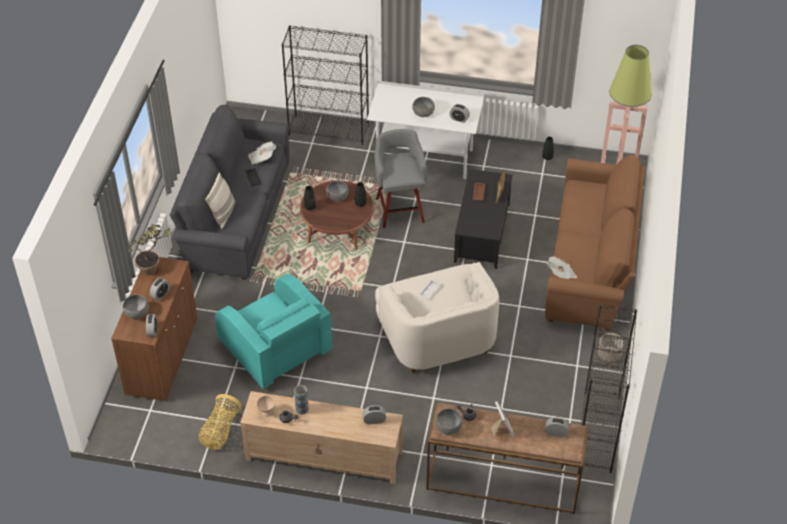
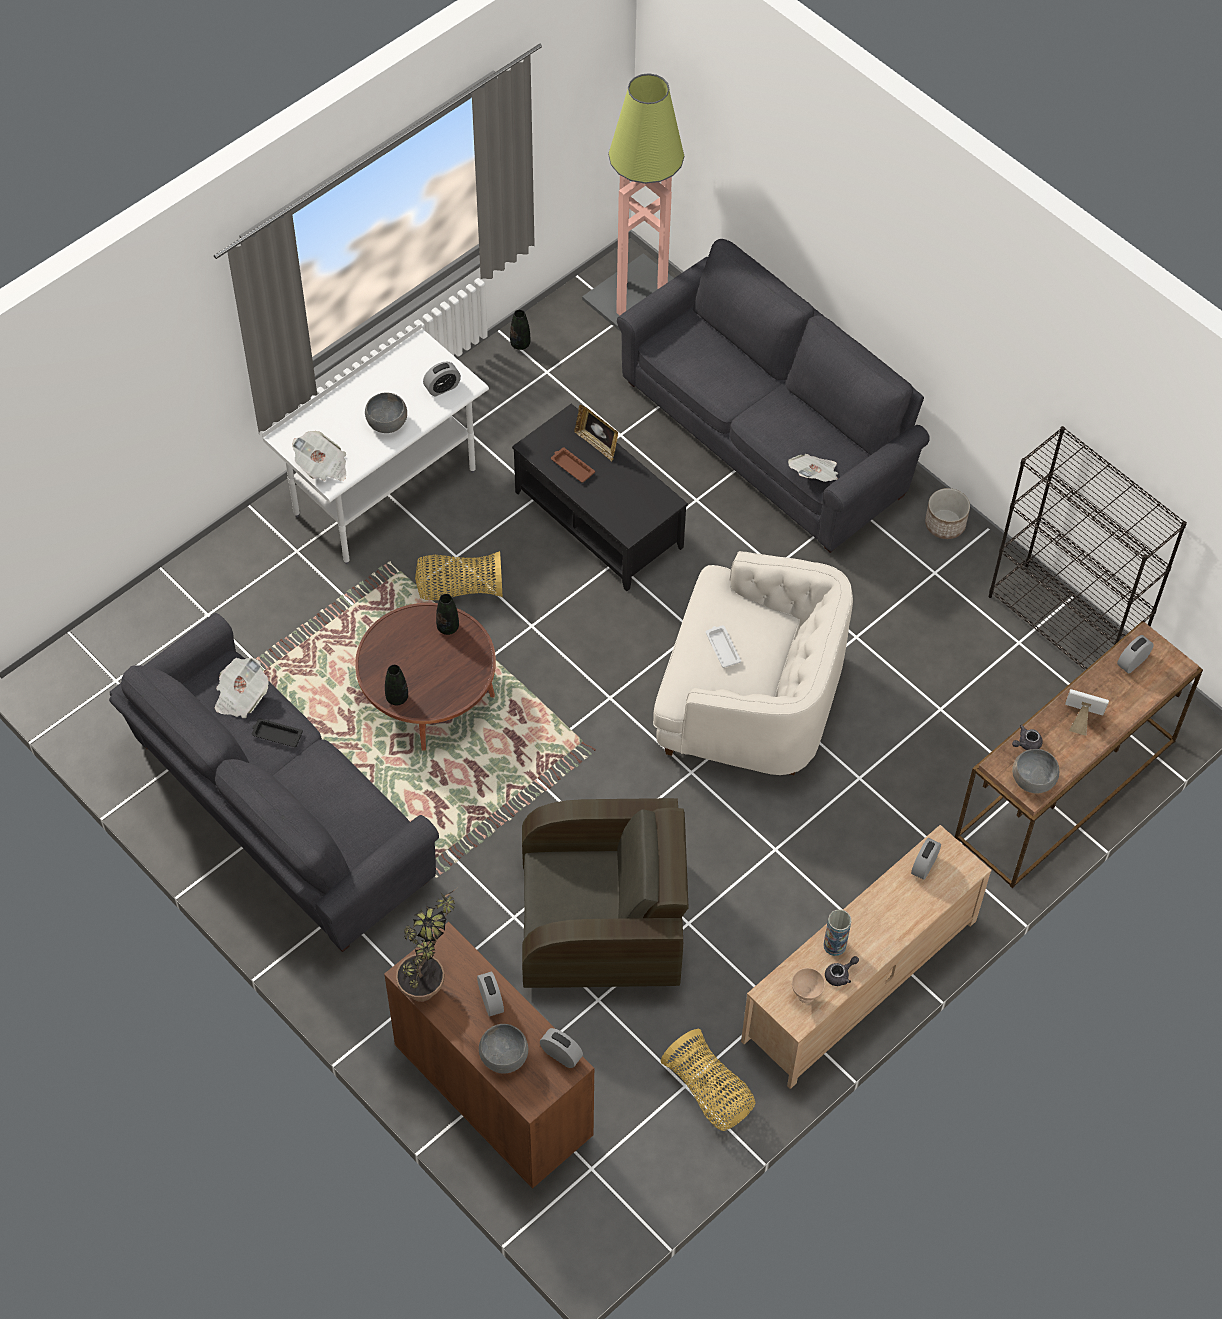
camera: 55 degrees left, 10 degrees up
pillow [205,172,235,230] -> none
turquoise armchair [215,273,332,389] -> brown armchair [522,798,689,988]
black bookcase [282,25,369,145] -> none
grey bowl [326,181,349,202] -> none
grey stool [375,129,427,228] -> basket [415,551,502,600]
brown sofa [545,155,645,331] -> grey sofa [617,239,930,553]
none -> newspaper [292,431,346,481]

